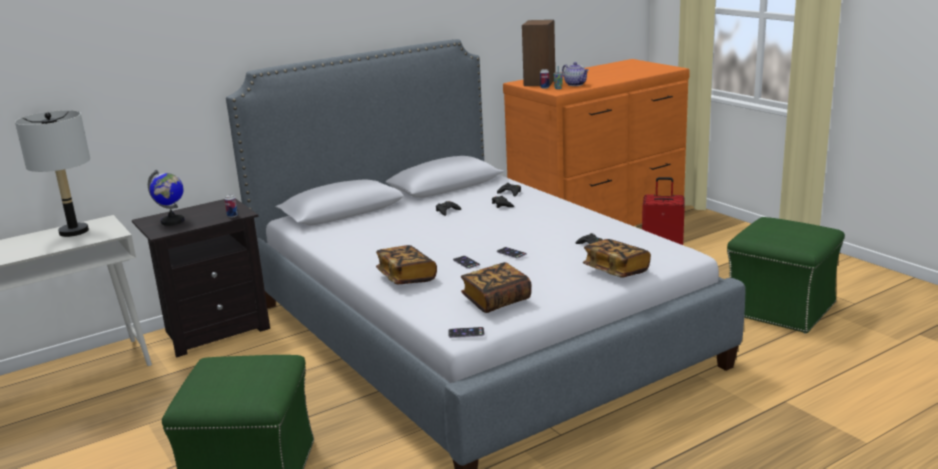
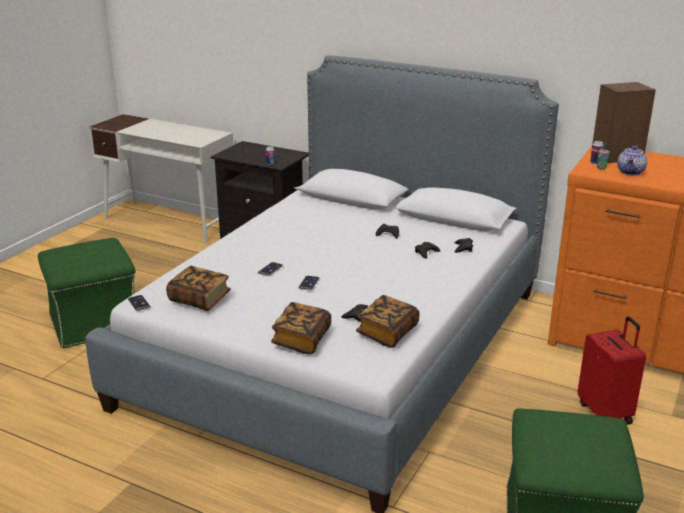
camera: 60 degrees right, 5 degrees up
grey table lamp [15,110,90,237] -> none
globe [148,169,184,226] -> none
book [376,245,437,284] -> book moved to [356,295,419,348]

